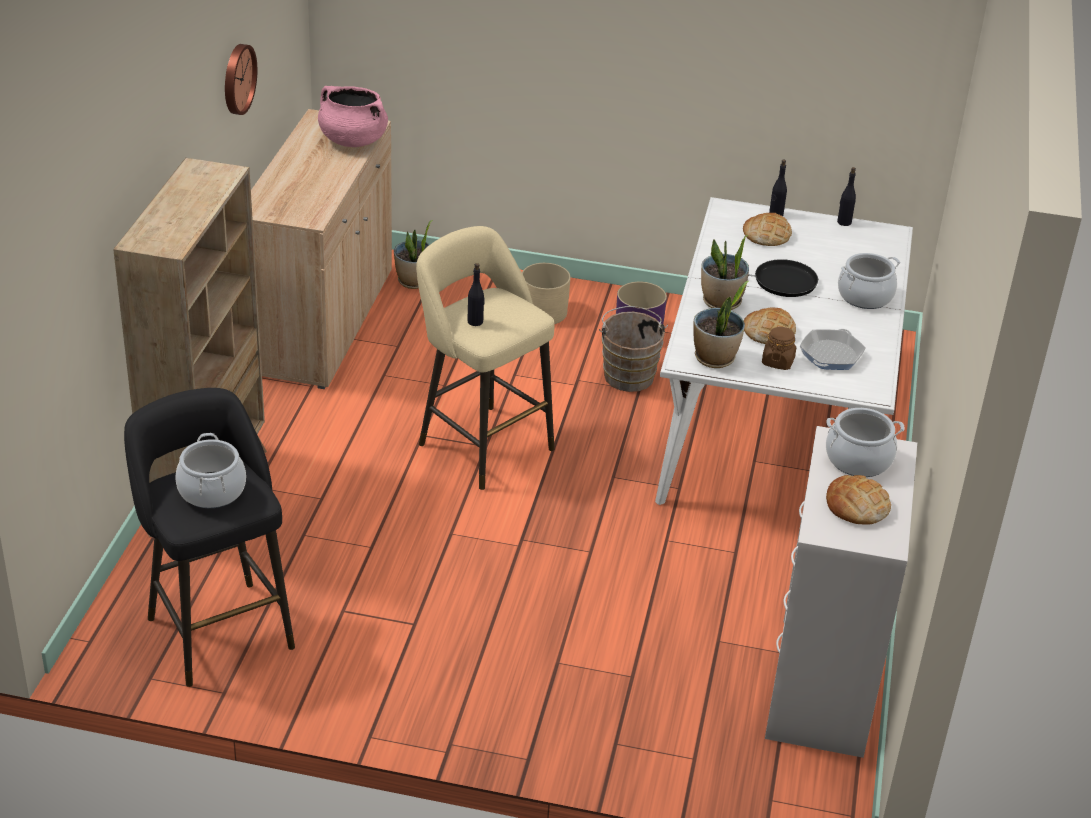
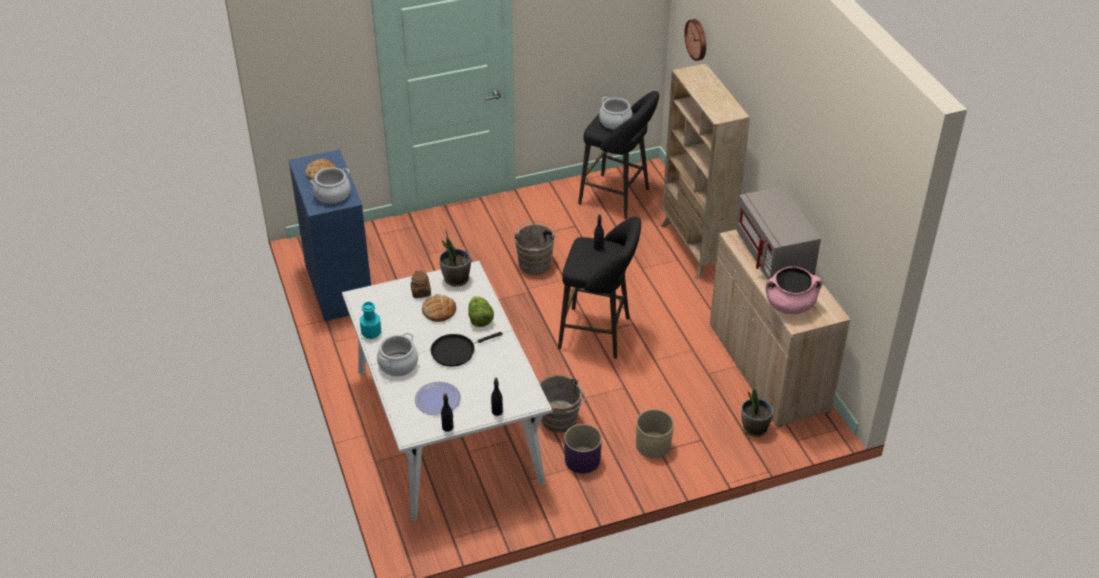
camera: 150 degrees right, 5 degrees up
wall clock [225,44,257,115] -> wall clock moved to [684,19,706,61]
beige stool [416,226,555,490] -> black stool [558,216,641,359]
potted plant [701,235,749,310] -> lettuce [468,296,494,327]
bread [743,213,792,246] -> none
white dresser [765,426,917,758] -> blue dresser [289,150,371,321]
frying pan [800,329,866,370] -> none
none -> turquoise bottle [360,302,381,339]
none -> plate [415,382,461,415]
none -> brown bucket [513,220,557,275]
none -> grey microwave [736,186,821,280]

